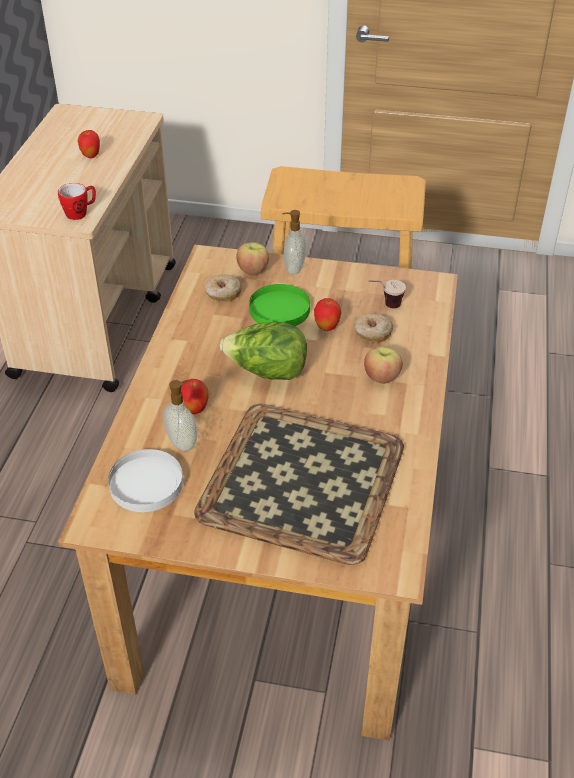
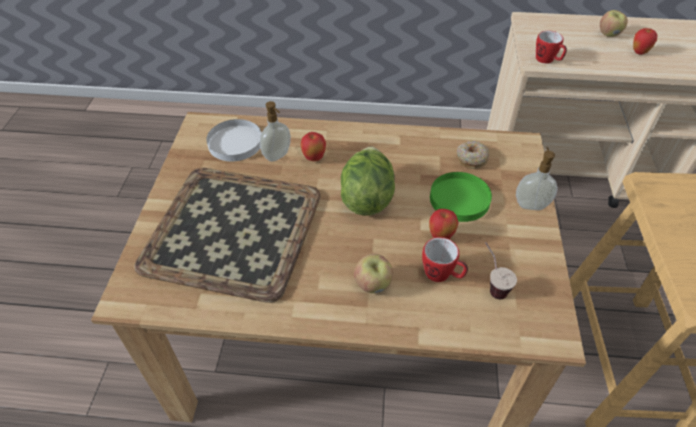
camera: 85 degrees right, 5 degrees up
apple [236,242,269,275] -> apple moved to [600,10,628,37]
donut [354,313,394,343] -> mug [422,237,468,282]

